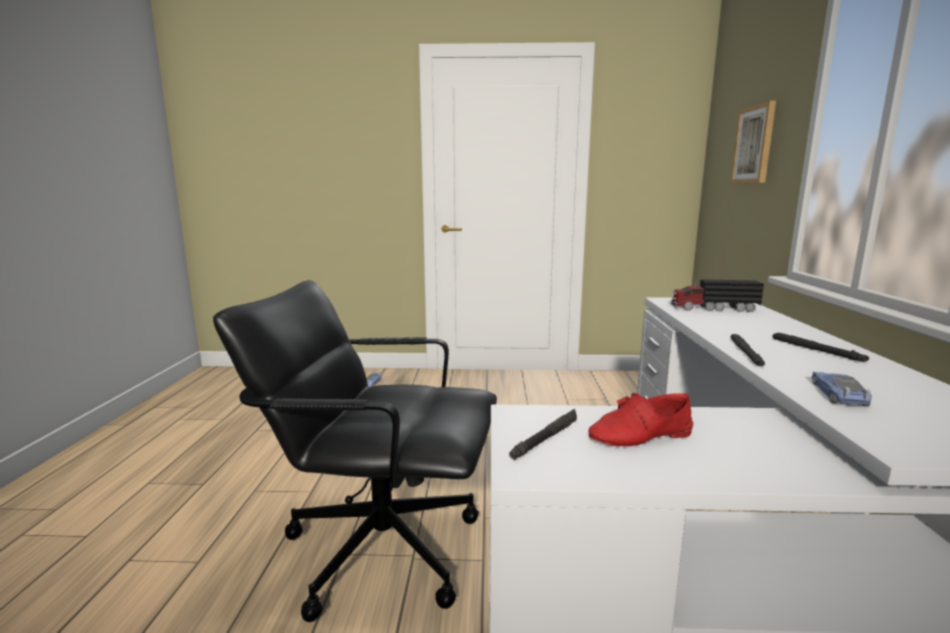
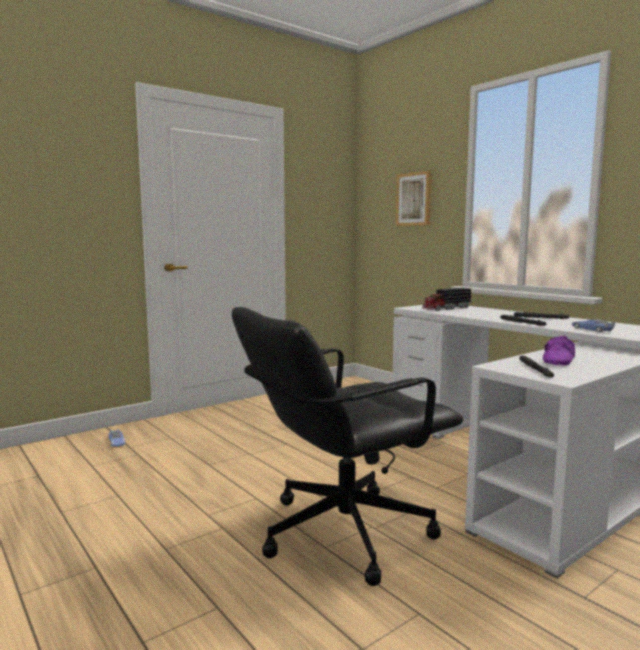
camera: 40 degrees left, 5 degrees down
red shoe [588,393,693,447] -> purple shoe [543,336,575,365]

